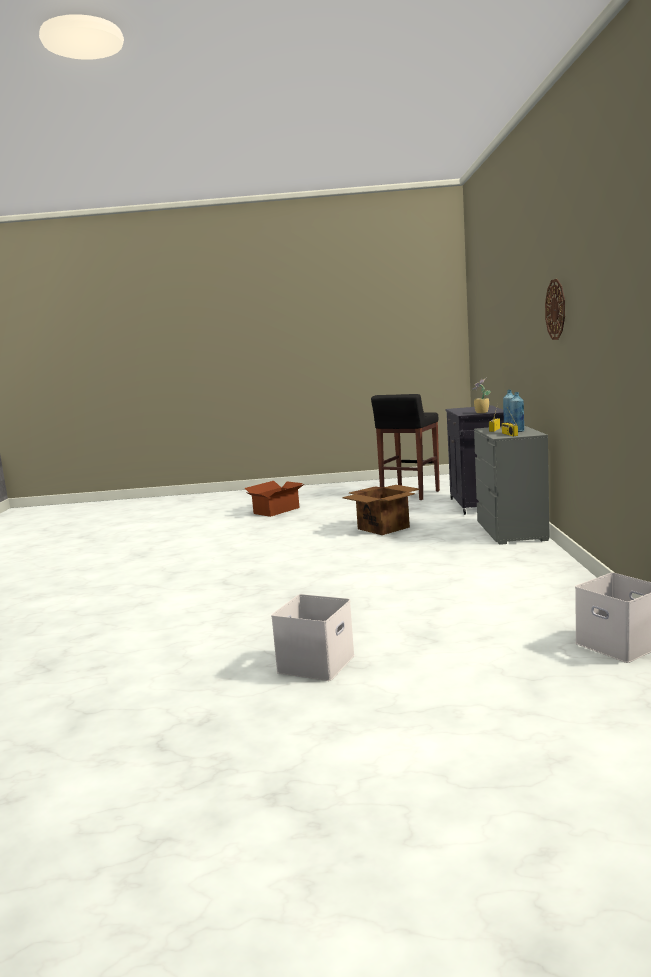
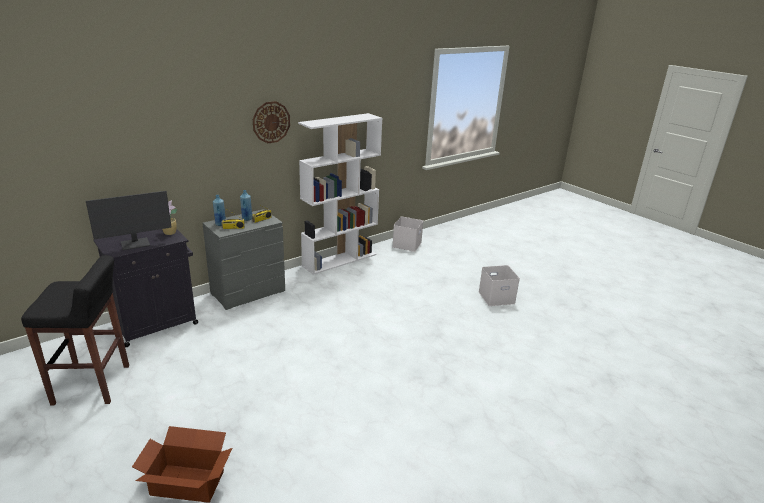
camera: 130 degrees left, 15 degrees up
cardboard box [342,485,420,535] -> none
none -> monitor [86,191,172,250]
none -> white bookcase [298,113,382,275]

